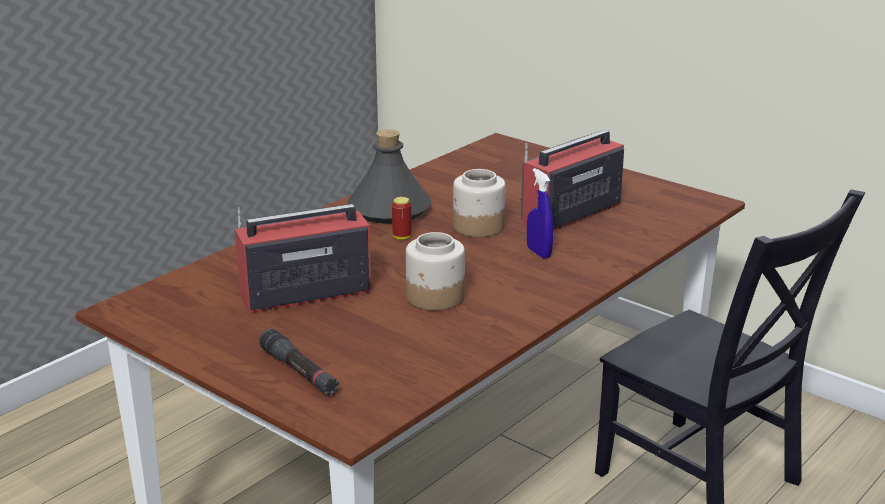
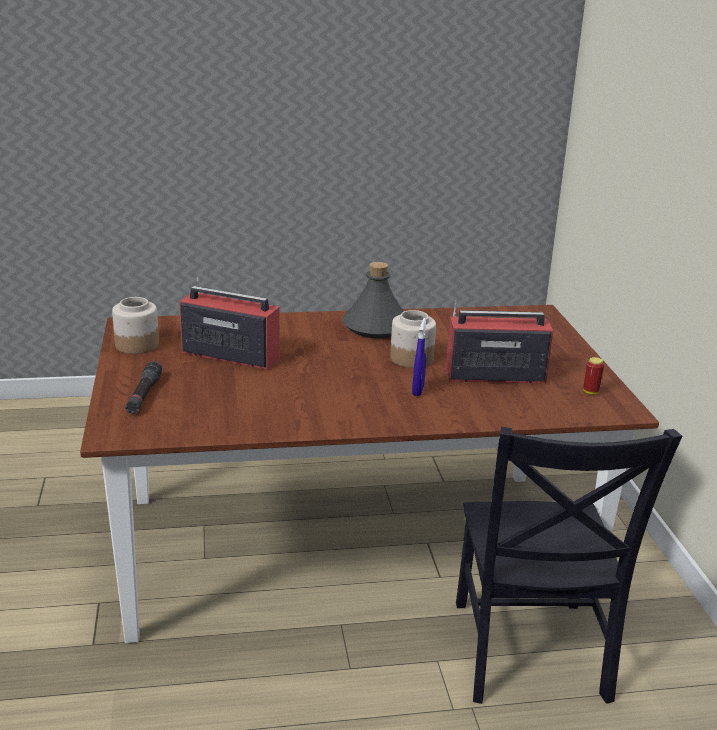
camera: 40 degrees right, 0 degrees up
can [392,197,412,240] -> can moved to [583,357,604,395]
jar [406,232,465,311] -> jar moved to [112,297,159,354]

